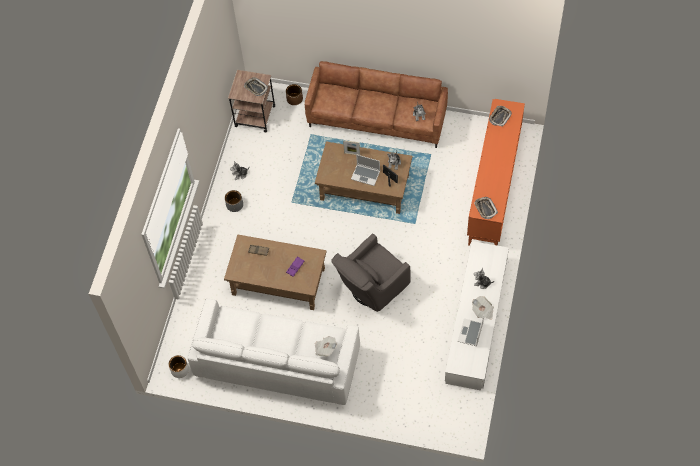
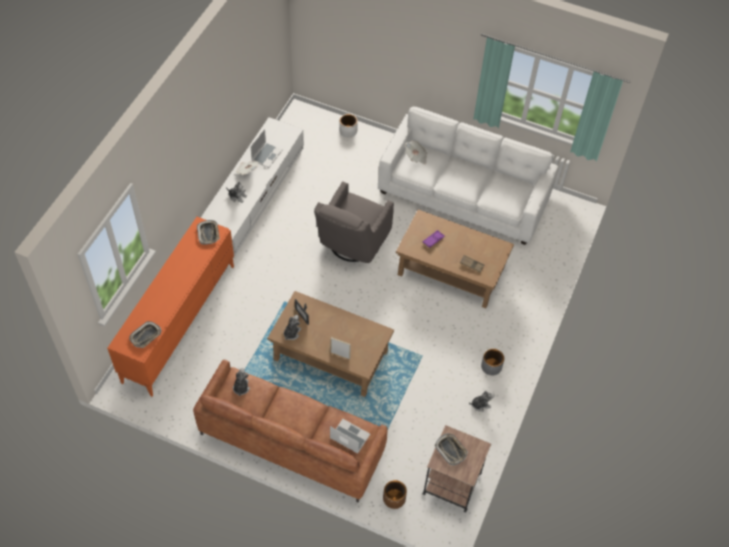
camera: 175 degrees left, 5 degrees down
white planter [168,355,189,378] -> white planter moved to [339,114,358,138]
grey armchair [331,233,411,311] -> grey armchair turned 150 degrees clockwise [314,181,394,263]
laptop [351,154,380,186] -> laptop moved to [330,419,370,454]

